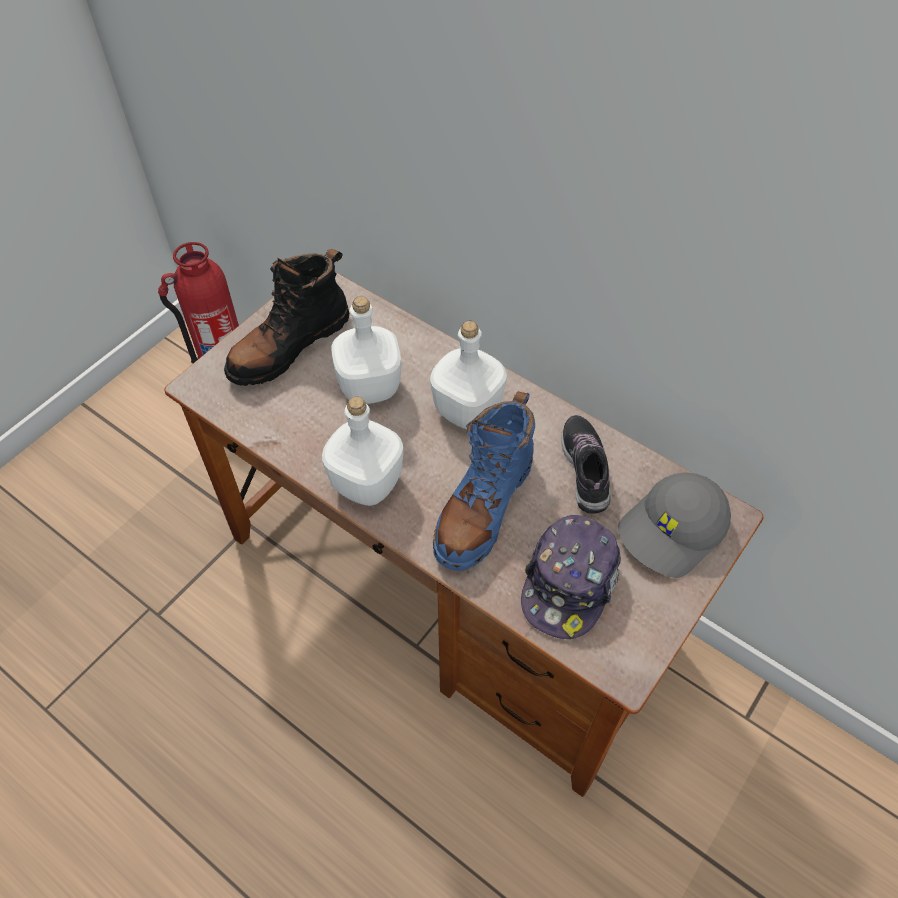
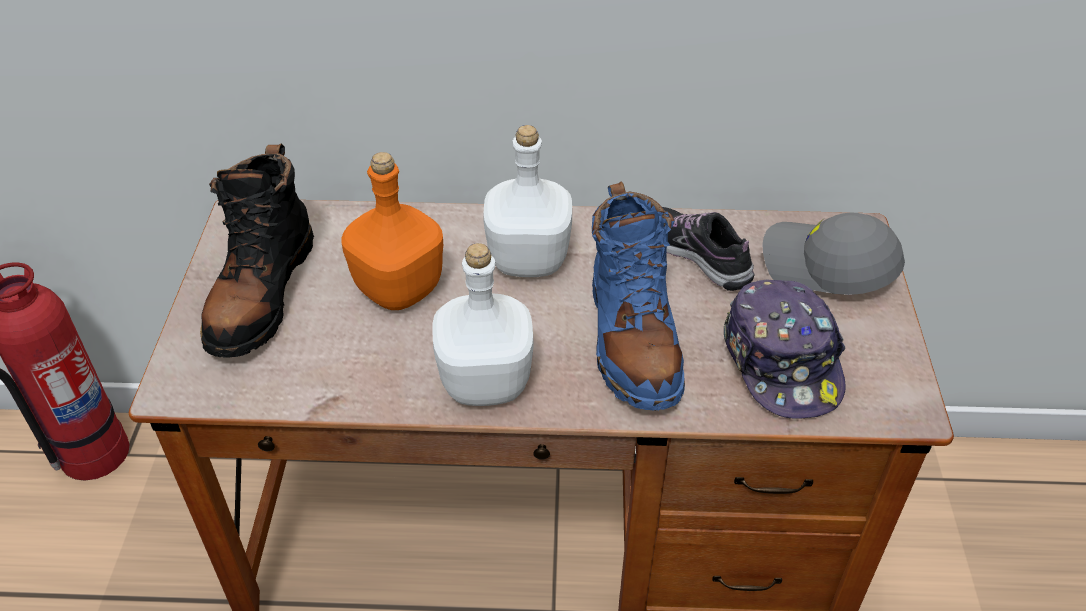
camera: 35 degrees left, 10 degrees down
white bottle [331,296,402,404] -> orange bottle [341,152,443,310]
grey cap [618,472,731,578] -> grey cap turned 105 degrees clockwise [763,212,905,295]

